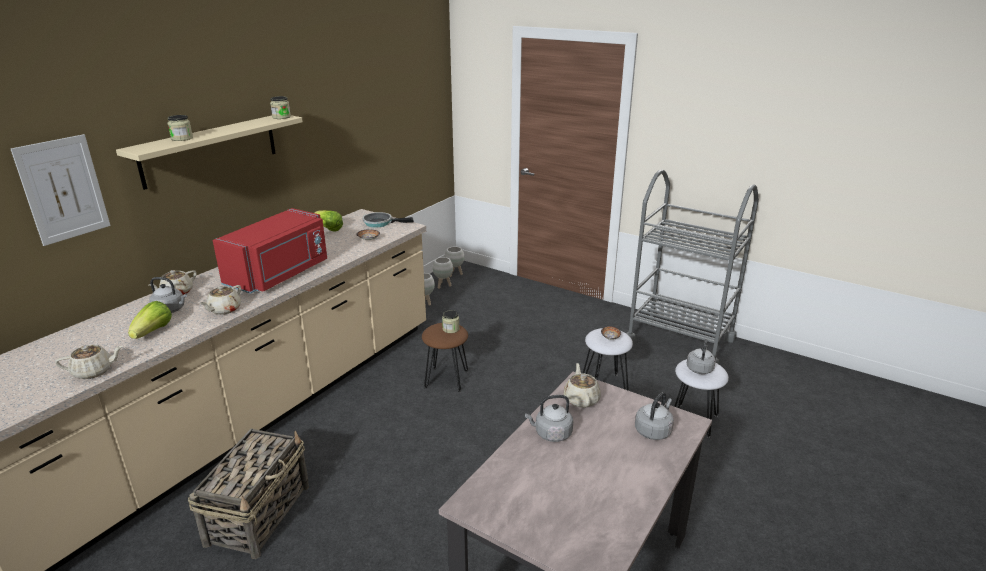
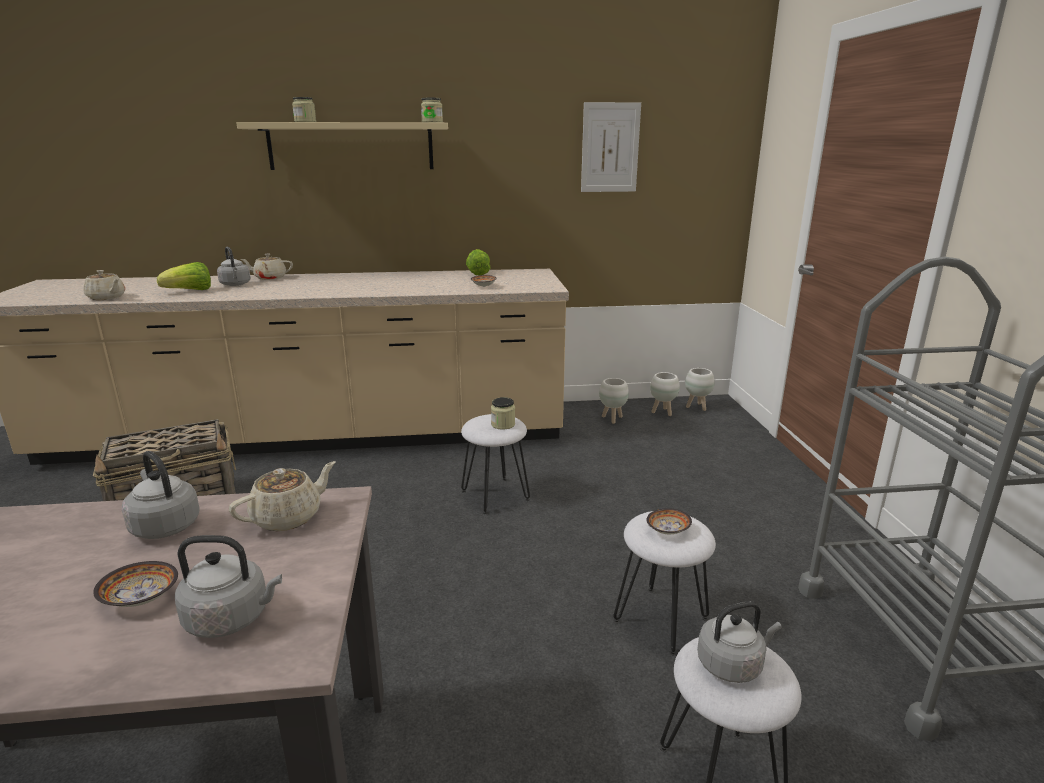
camera: 50 degrees right, 5 degrees down
picture [11,134,111,246] -> picture moved to [581,102,641,192]
beige teapot [199,285,241,315] -> none
red microwave [213,208,327,294] -> none
frying pan [362,212,414,228] -> none
brown stool [422,323,468,392] -> white stool [461,414,530,514]
none -> bowl [93,561,178,607]

